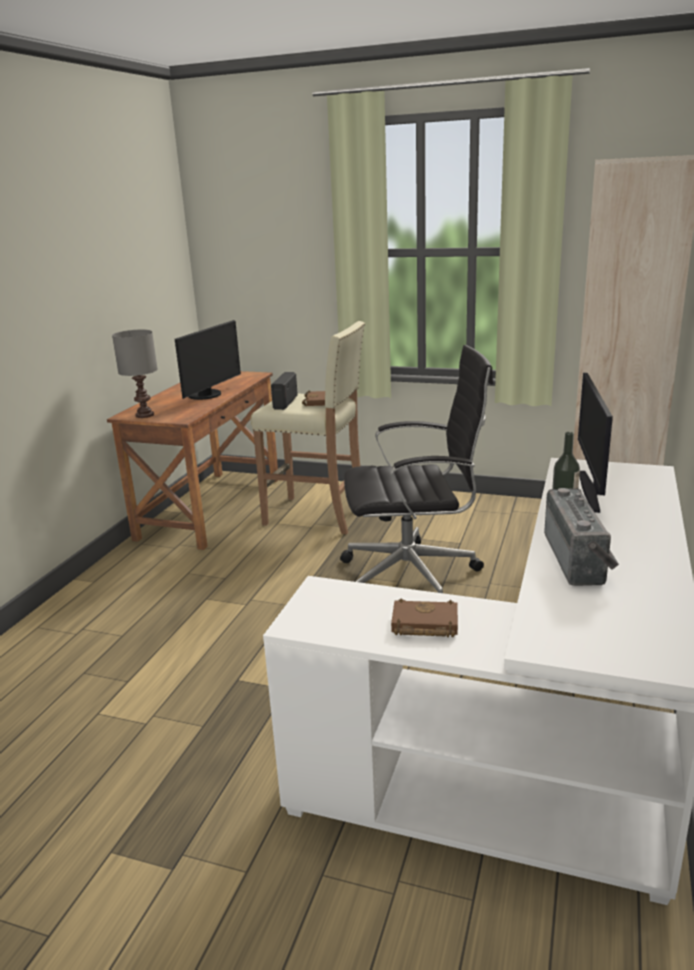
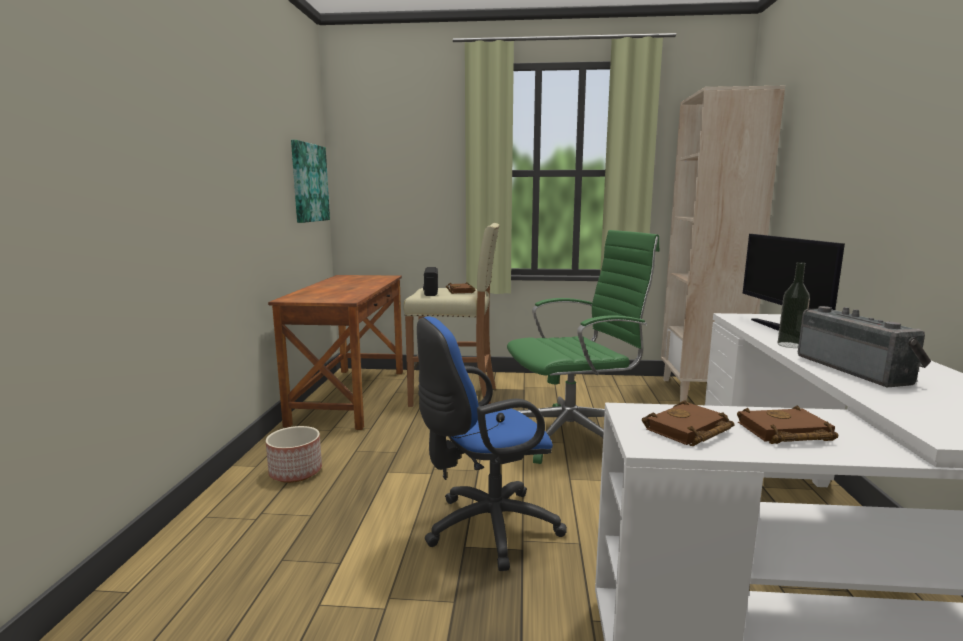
camera: 15 degrees left, 10 degrees down
grey table lamp [112,330,158,418] -> none
monitor [175,320,241,400] -> none
black office chair [340,345,493,593] -> green office chair [507,230,660,464]
none -> planter [266,426,322,483]
none -> picture [291,140,330,223]
none -> blue office chair [417,317,567,571]
none -> brown book [642,400,735,446]

